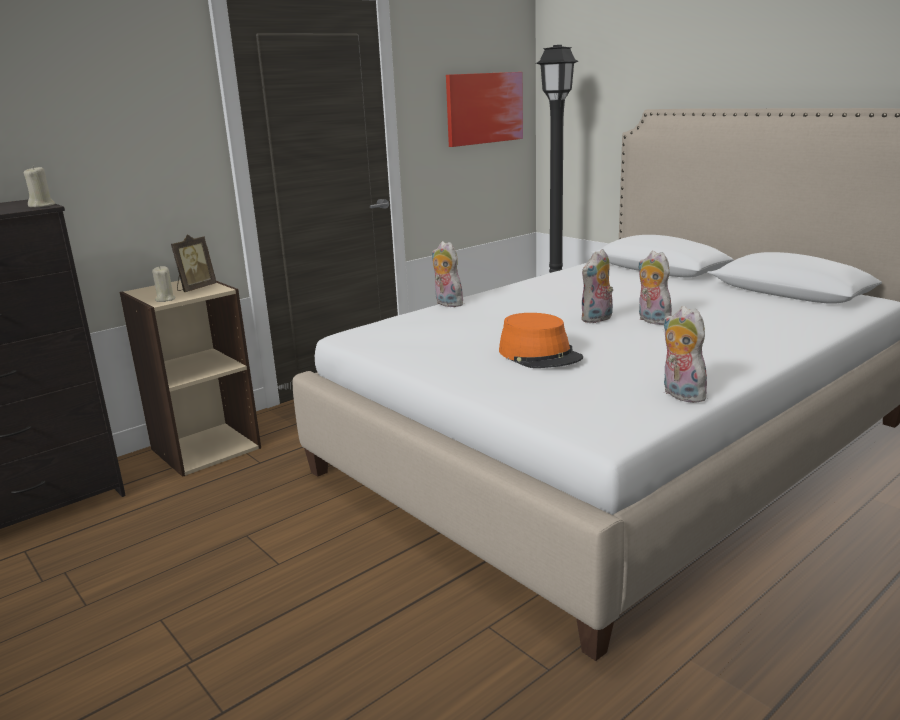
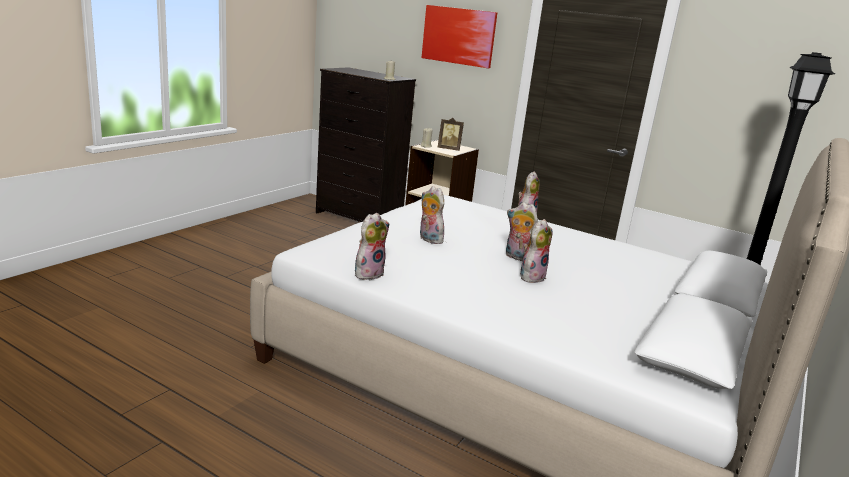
camera: 70 degrees right, 0 degrees up
picture [446,72,523,147] -> picture moved to [421,5,497,68]
orange hat [499,313,583,368] -> plush toy [420,186,444,244]

